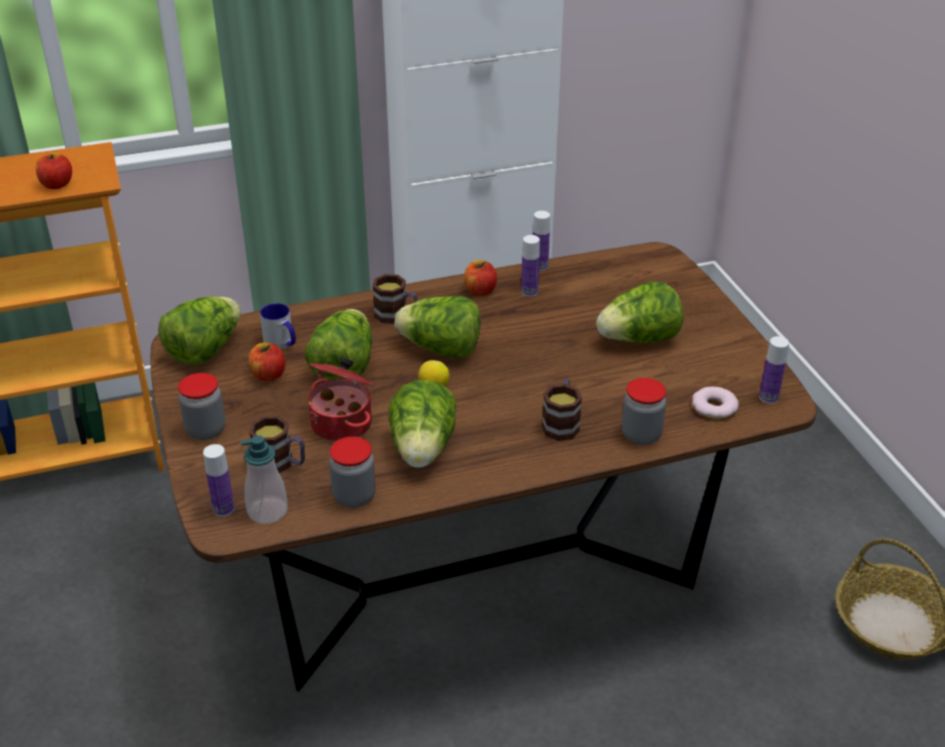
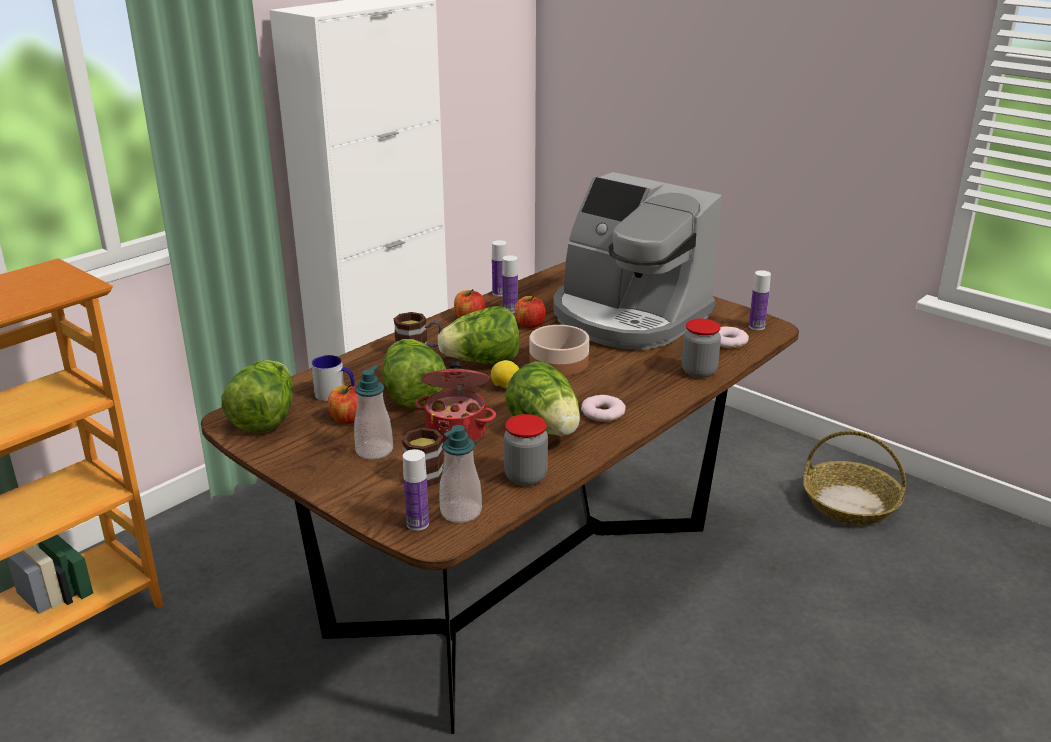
camera: 30 degrees left, 10 degrees down
apple [36,153,72,189] -> apple moved to [515,296,546,328]
jar [178,373,225,440] -> none
mug [542,379,582,441] -> none
lettuce [596,281,684,343] -> coffee machine [553,172,721,350]
none -> soap dispenser [354,365,393,459]
none -> bowl [529,325,589,376]
none -> donut [581,395,626,422]

